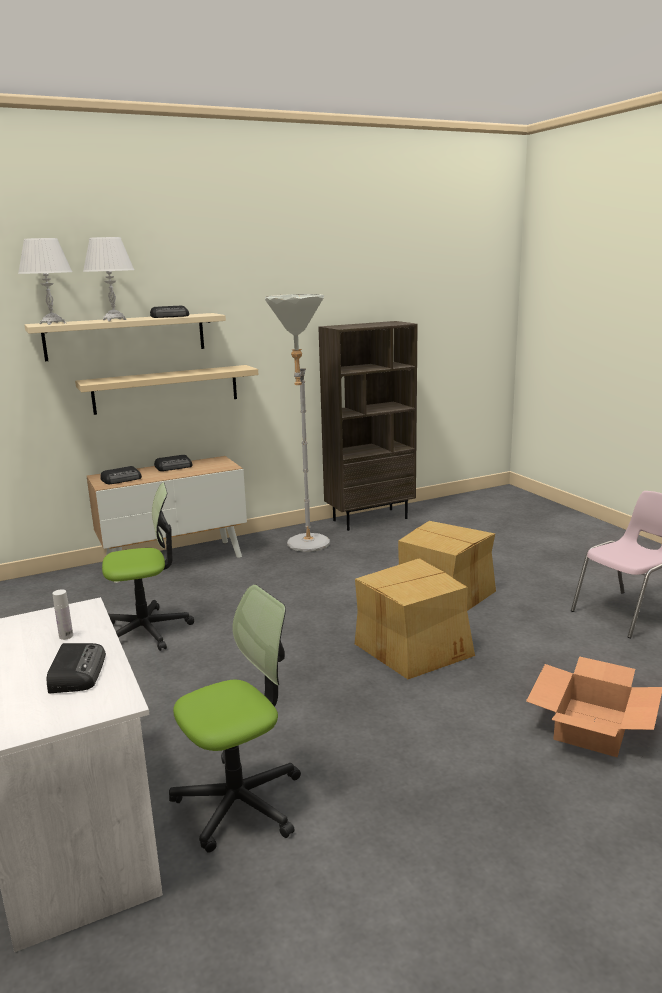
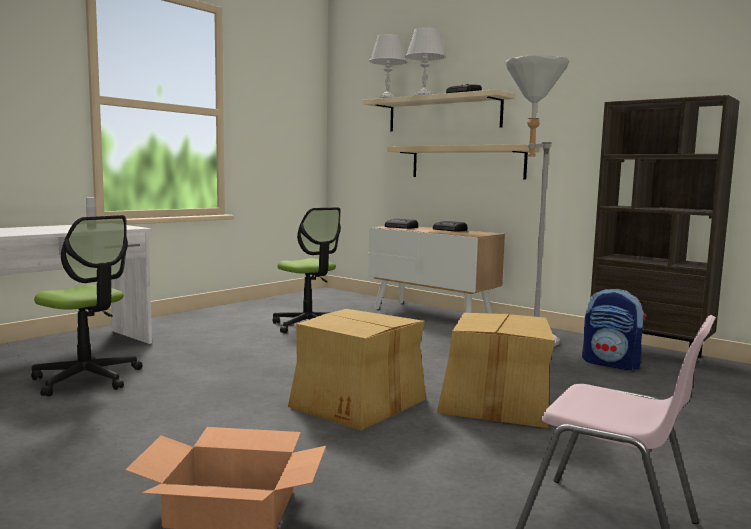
camera: 65 degrees right, 10 degrees down
radio [47,643,106,693] -> none
none -> backpack [582,289,647,370]

